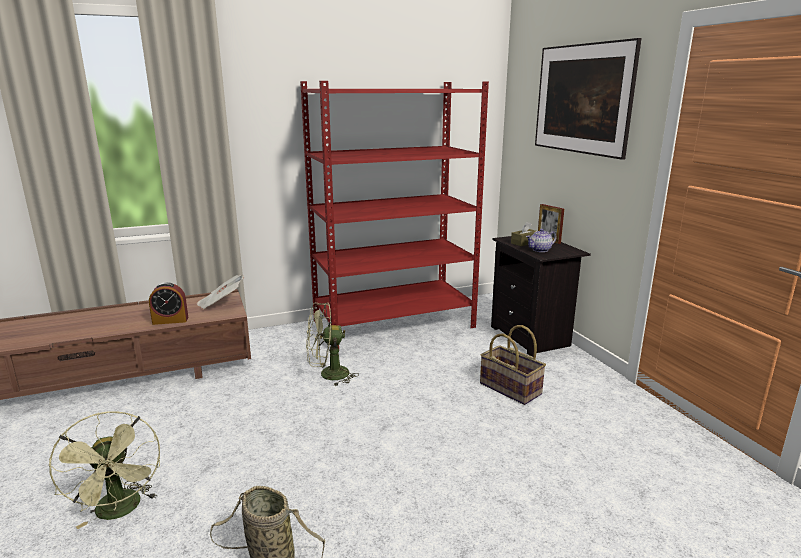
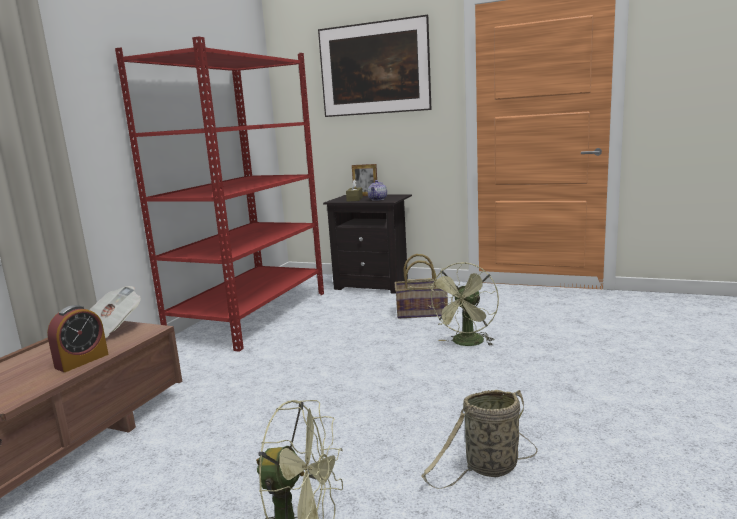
camera: 45 degrees left, 5 degrees down
green fan [306,302,359,386] -> green fan moved to [428,262,499,346]

